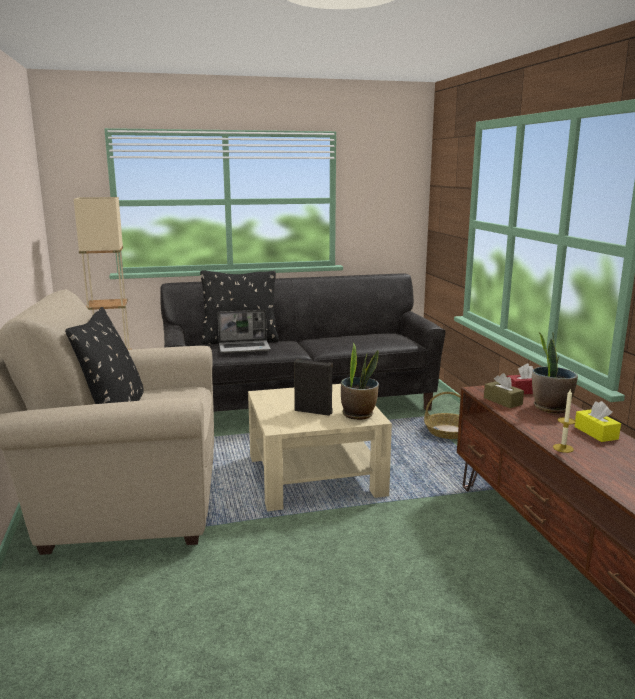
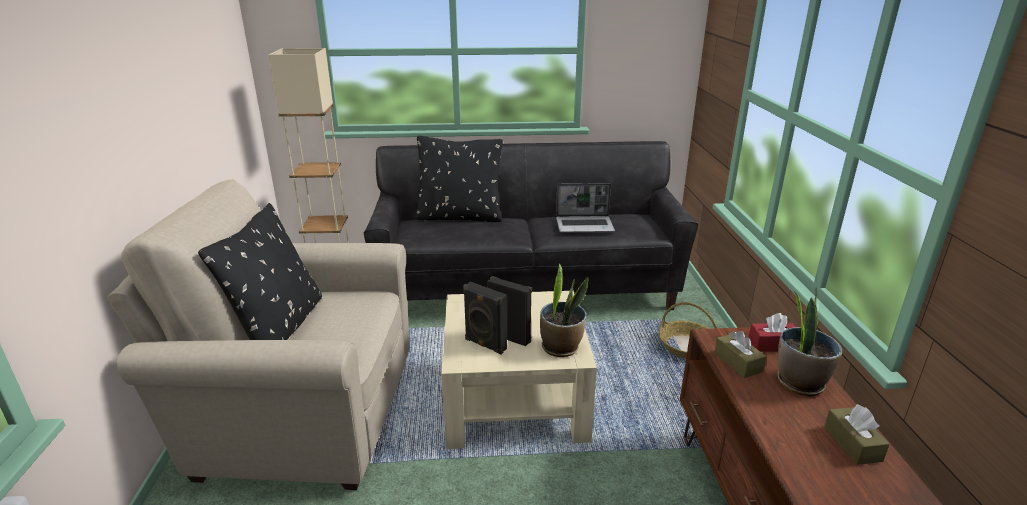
camera: 10 degrees right, 10 degrees up
laptop [218,310,271,353] -> laptop moved to [556,183,615,232]
candle [553,388,576,453] -> none
yellow tissue box [574,401,621,442] -> brown tissue box [824,404,890,465]
none -> black speaker [463,282,507,354]

